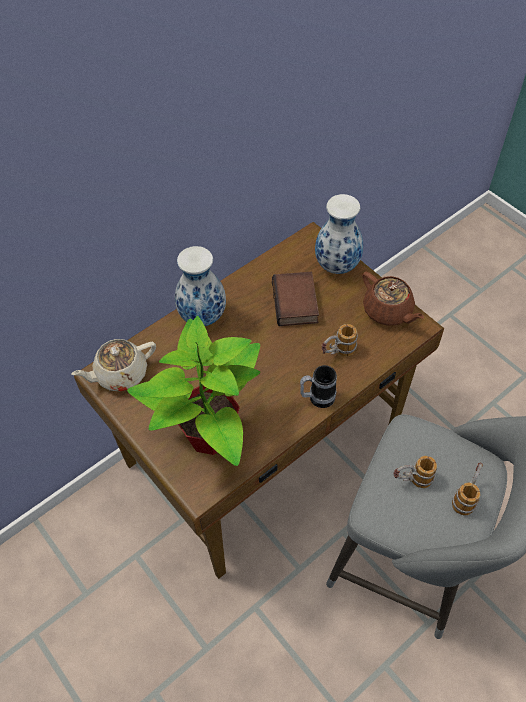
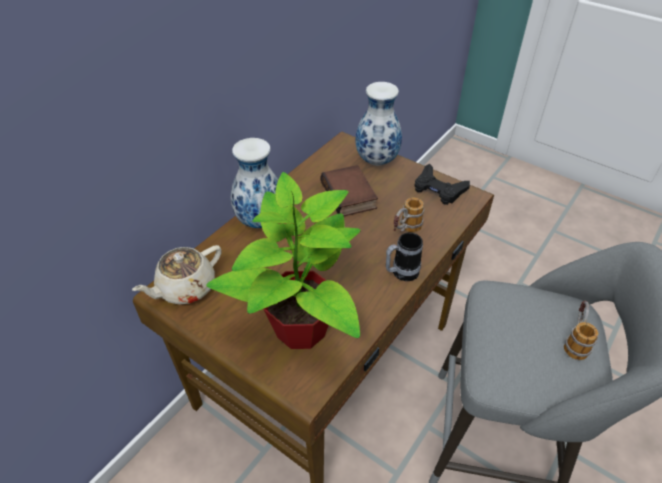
camera: 15 degrees left, 10 degrees down
brown teapot [362,271,424,326] -> black game controller [414,164,470,205]
mug [394,456,437,488] -> none

